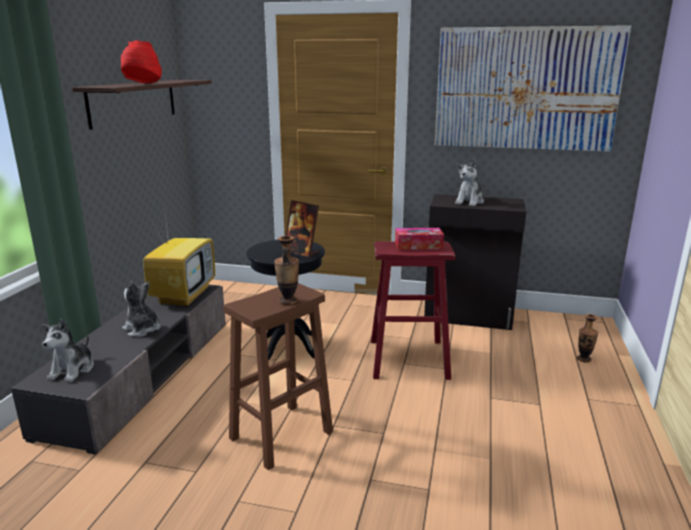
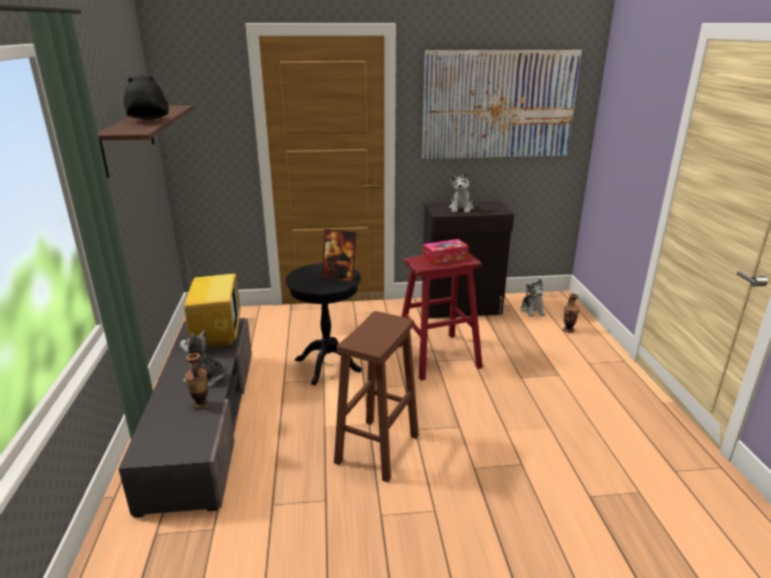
camera: 20 degrees left, 5 degrees up
plush toy [42,319,94,382] -> plush toy moved to [521,279,545,317]
red hat [121,40,162,83] -> black hat [124,75,169,119]
vase [274,236,299,305] -> vase moved to [185,353,209,410]

